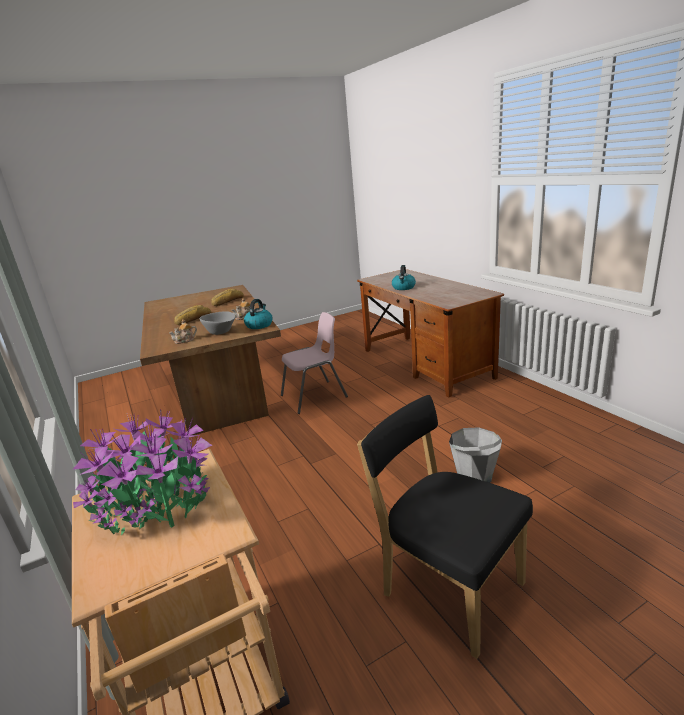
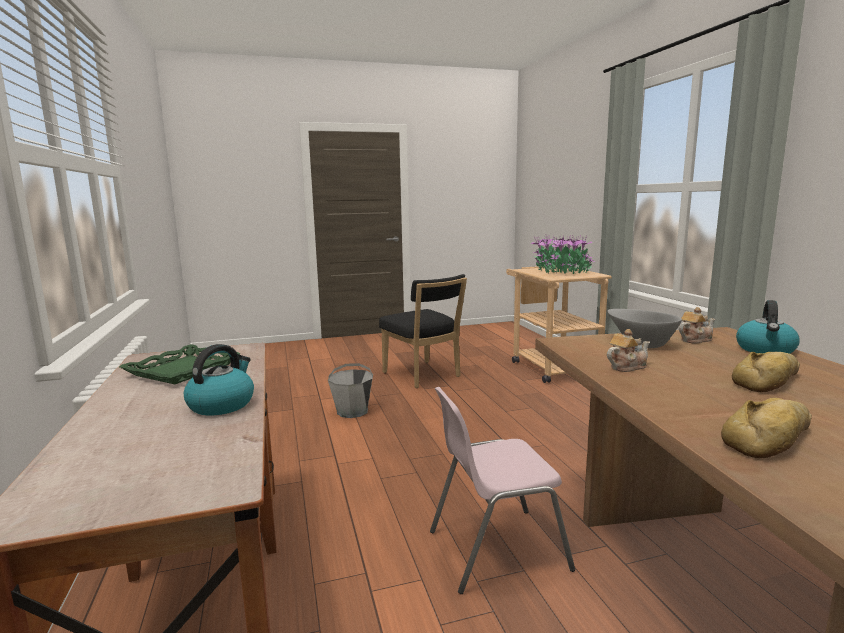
camera: 170 degrees left, 10 degrees down
kettle [244,299,273,329] -> kettle moved to [736,300,800,354]
none -> green tray [119,344,241,384]

